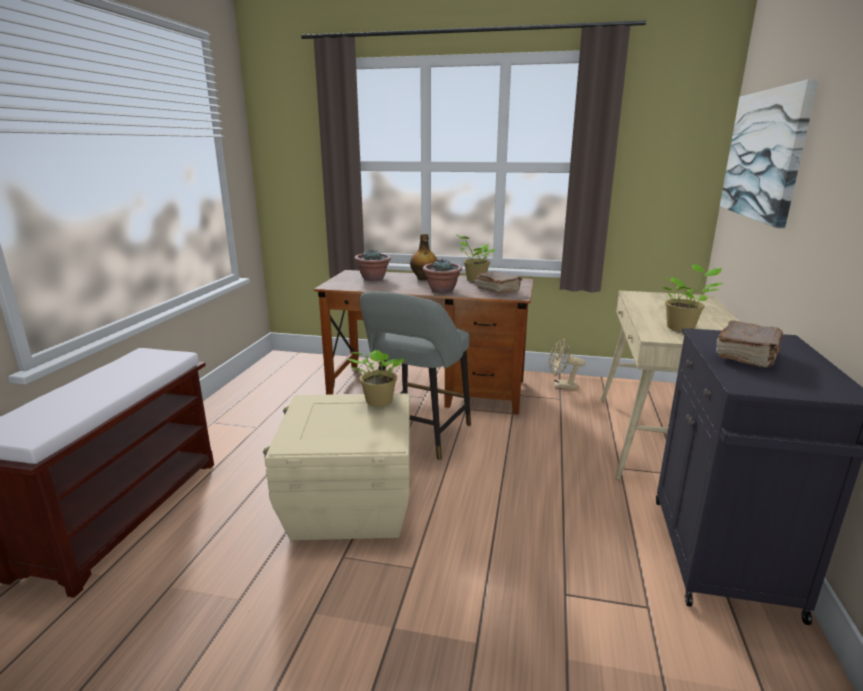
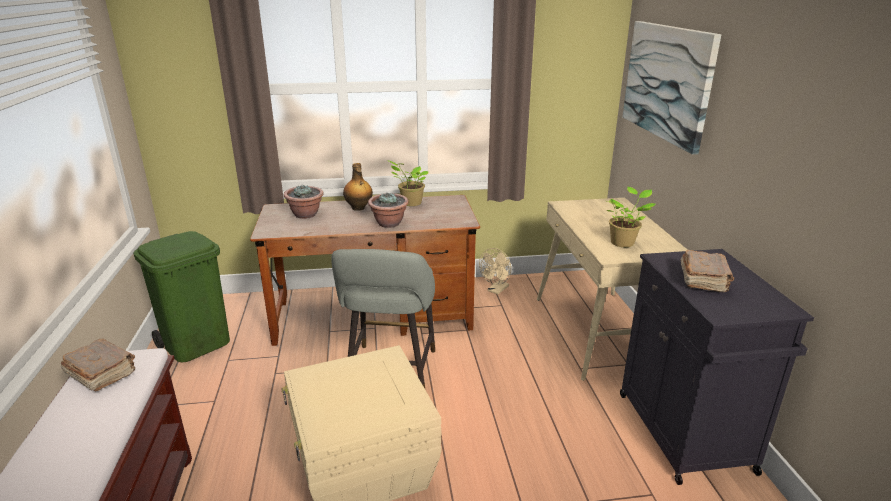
camera: 20 degrees left, 5 degrees up
potted plant [346,350,405,407] -> none
brown book [475,271,522,294] -> brown book moved to [60,339,135,391]
beige fan [549,339,585,389] -> beige fan turned 45 degrees counterclockwise [479,248,511,294]
none -> green trash can [134,231,230,362]

